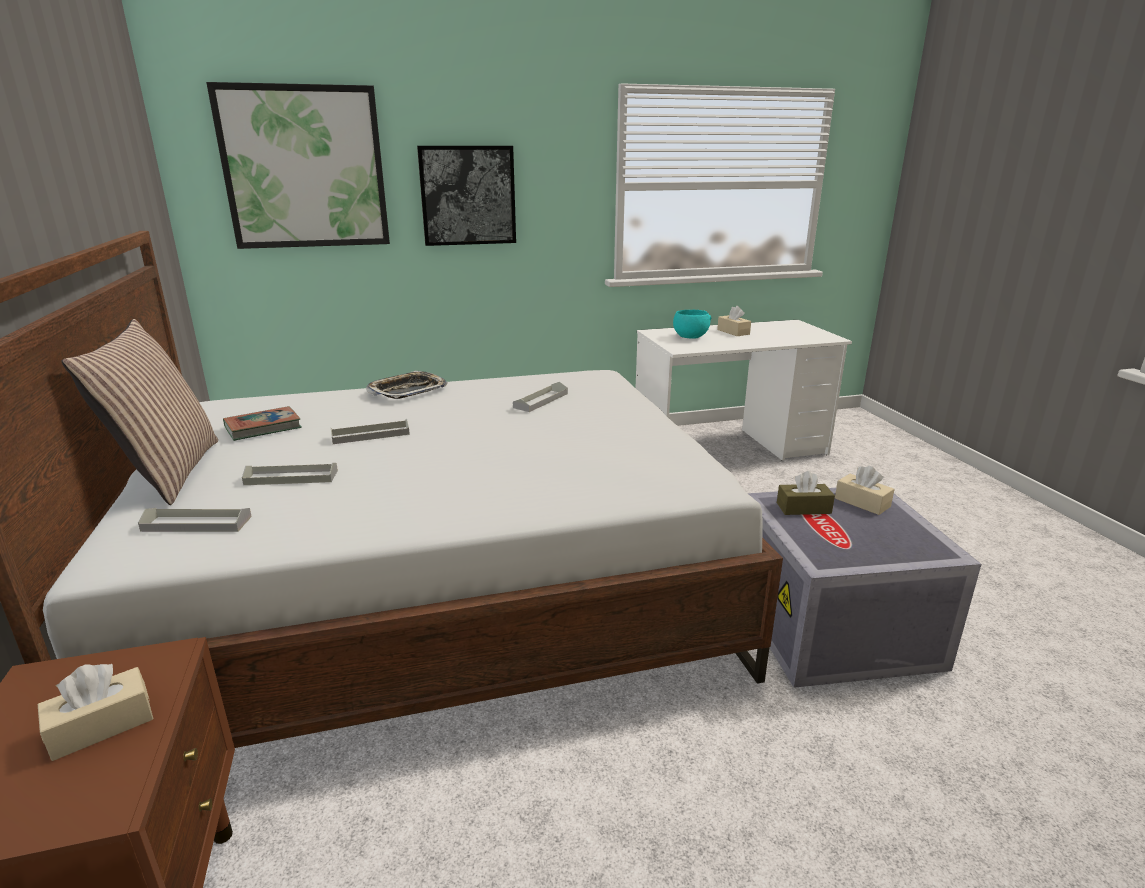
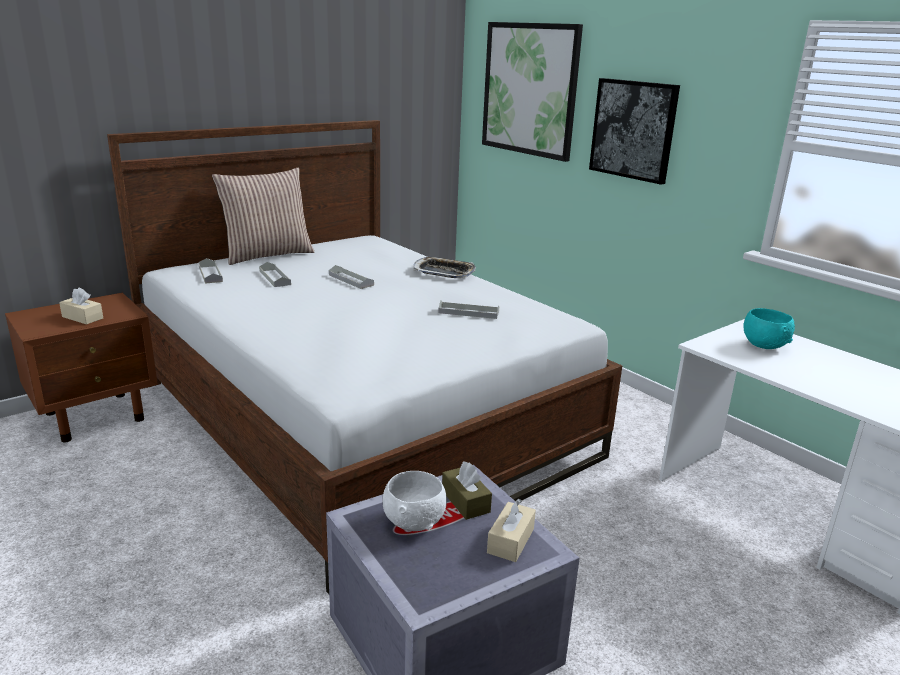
camera: 65 degrees right, 0 degrees up
book [223,406,302,441] -> none
beige tissue box [717,306,751,336] -> none
none -> white bowl [383,471,447,531]

